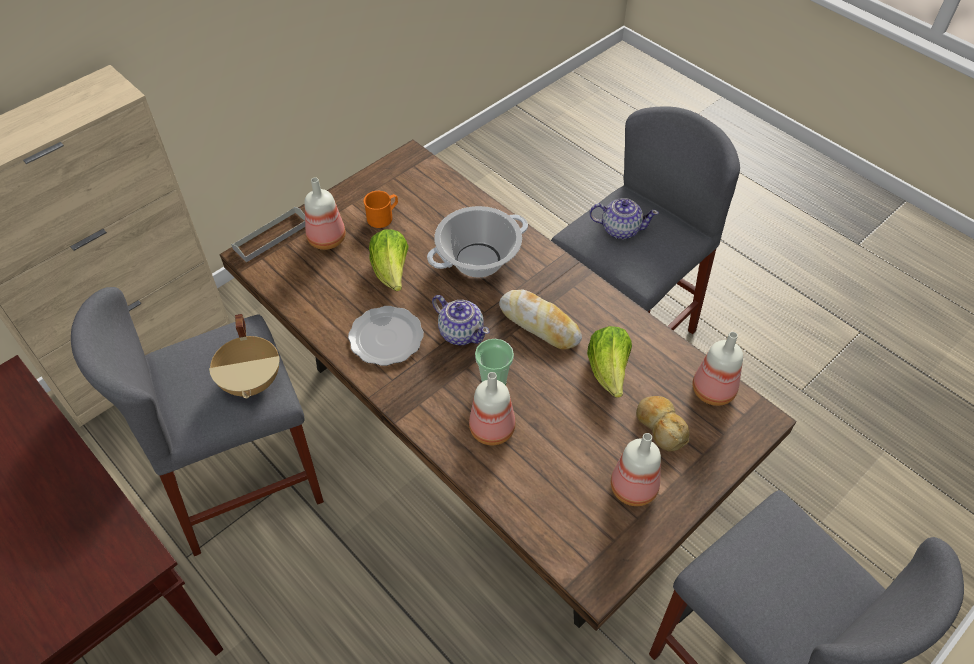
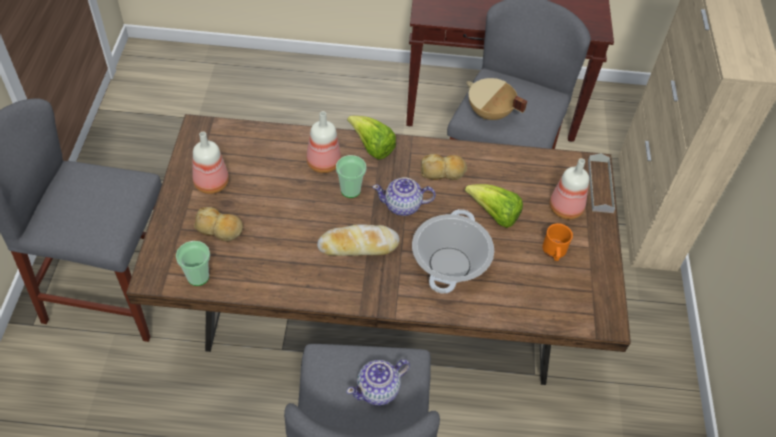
camera: 135 degrees right, 0 degrees up
plate [348,306,424,366] -> bread [421,154,467,180]
lettuce [587,326,632,398] -> lettuce moved to [347,116,396,159]
bottle [692,332,743,406] -> cup [176,241,210,286]

